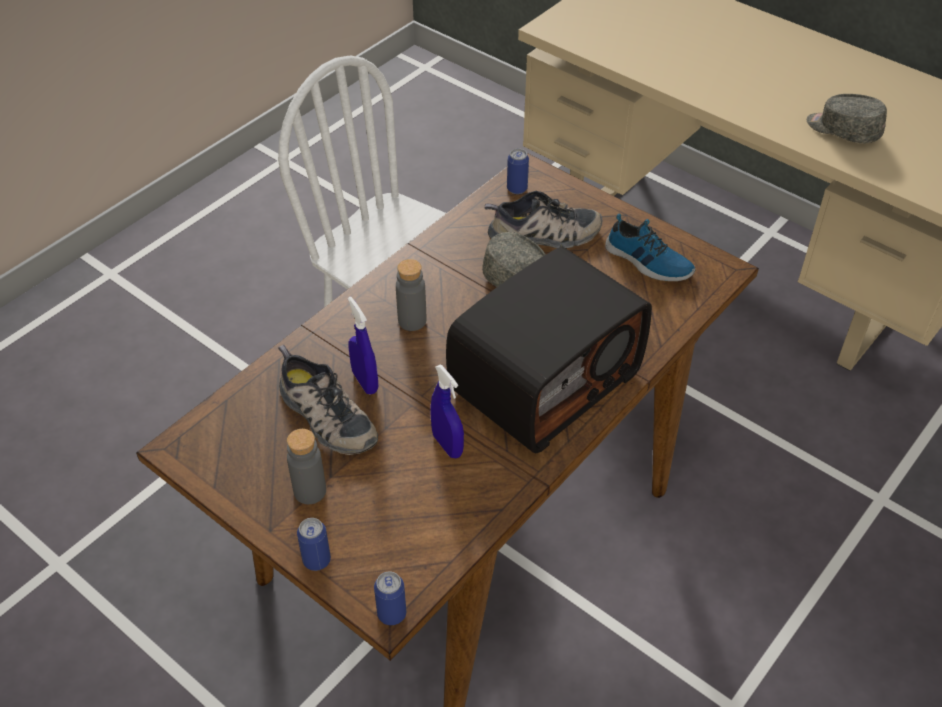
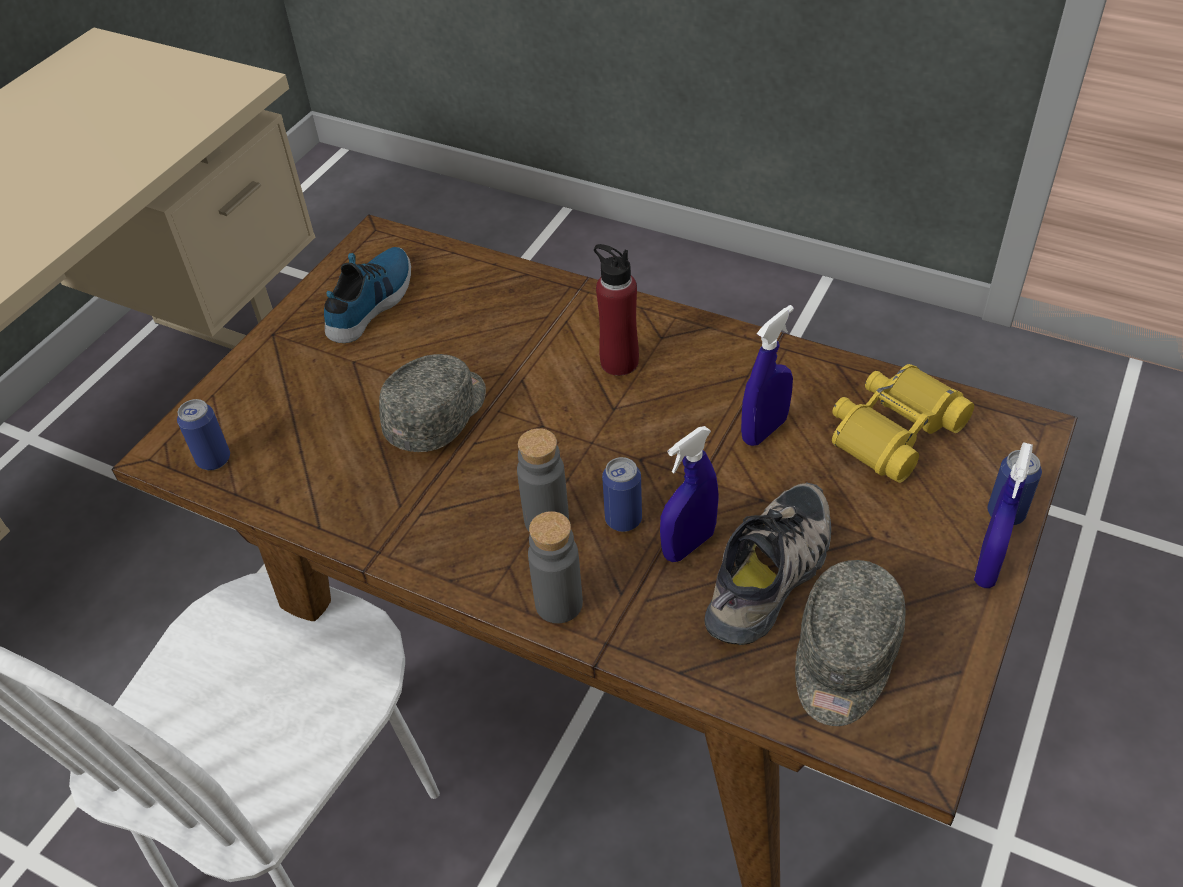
camera: 100 degrees left, 0 degrees up
grey bottle [287,429,326,504] -> grey bottle moved to [528,511,583,623]
can [374,572,406,625] -> can moved to [602,457,642,532]
radio [446,247,652,453] -> red bottle [594,244,639,376]
shoe [485,191,602,248] -> none
grey cap [807,94,887,143] -> grey cap moved to [795,560,906,726]
none -> yellow binoculars [832,364,974,483]
none -> blue spray bottle [974,442,1033,588]

